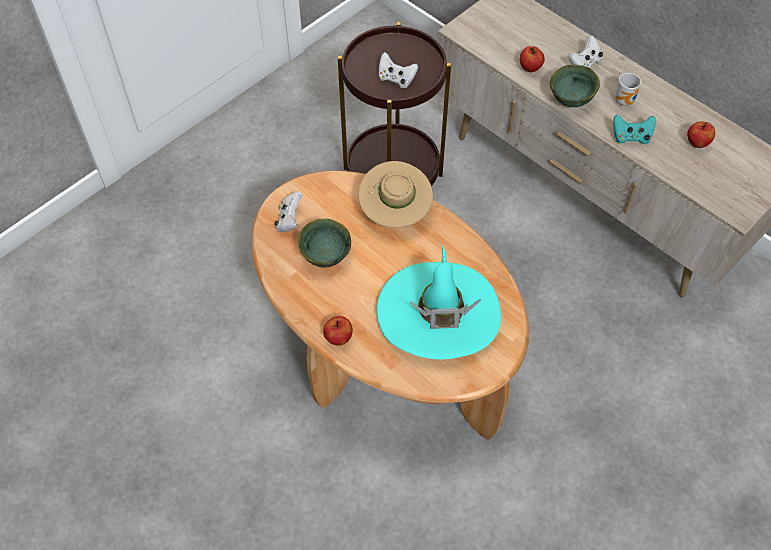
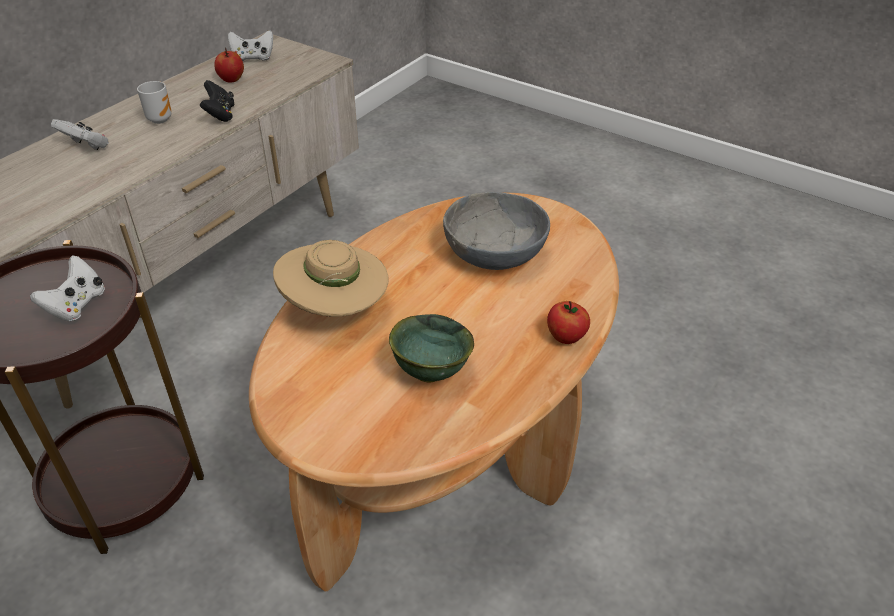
camera: 100 degrees left, 15 degrees down
white game controller [274,191,302,232] -> white game controller moved to [228,30,273,61]
turquoise hat [377,245,501,359] -> grey bowl [443,192,550,270]
apple [520,46,545,72] -> none
green bowl [550,65,600,107] -> none
turquoise game controller [613,115,656,144] -> black game controller [200,80,234,122]

